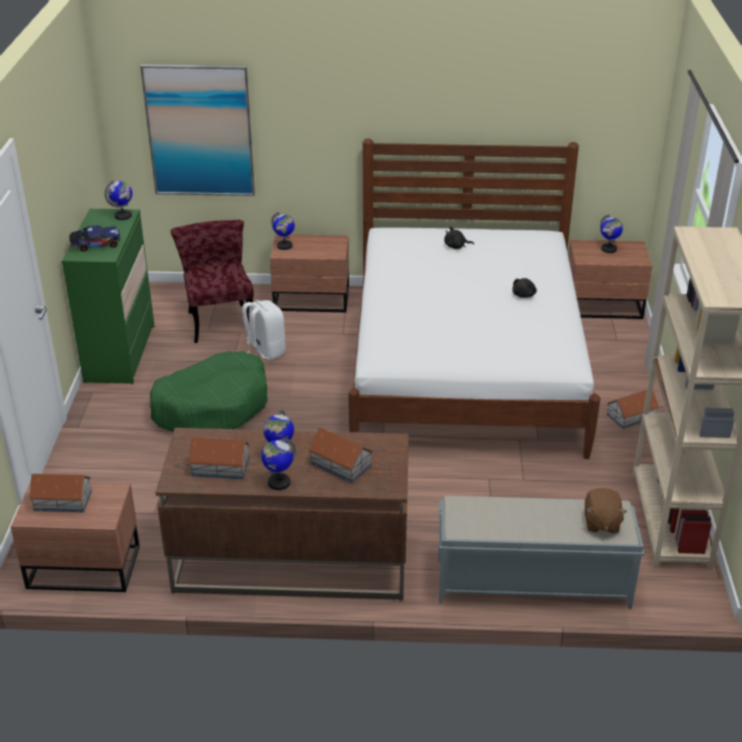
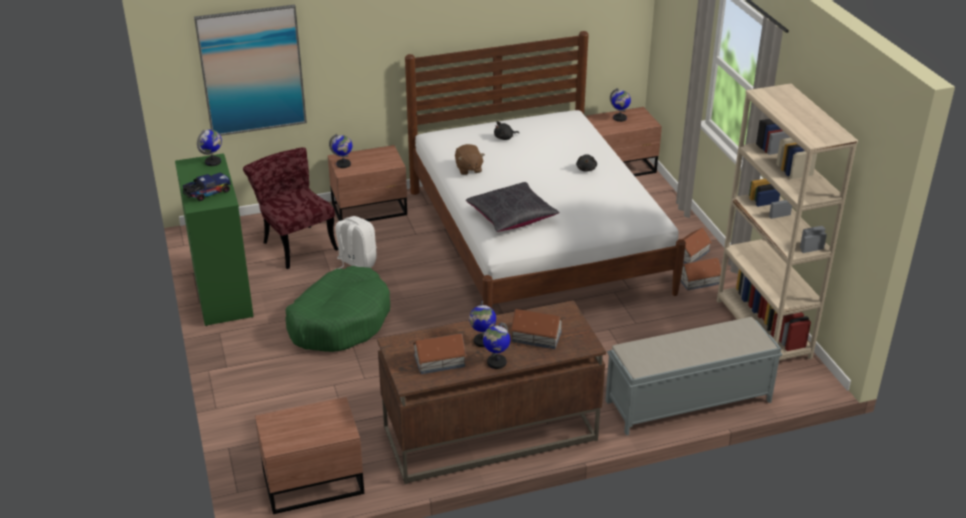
camera: 20 degrees left, 0 degrees up
toy house [29,474,92,513] -> toy house moved to [680,258,721,291]
brown plush toy [585,488,627,533] -> brown plush toy moved to [455,144,485,175]
none -> black pillow [466,182,560,232]

